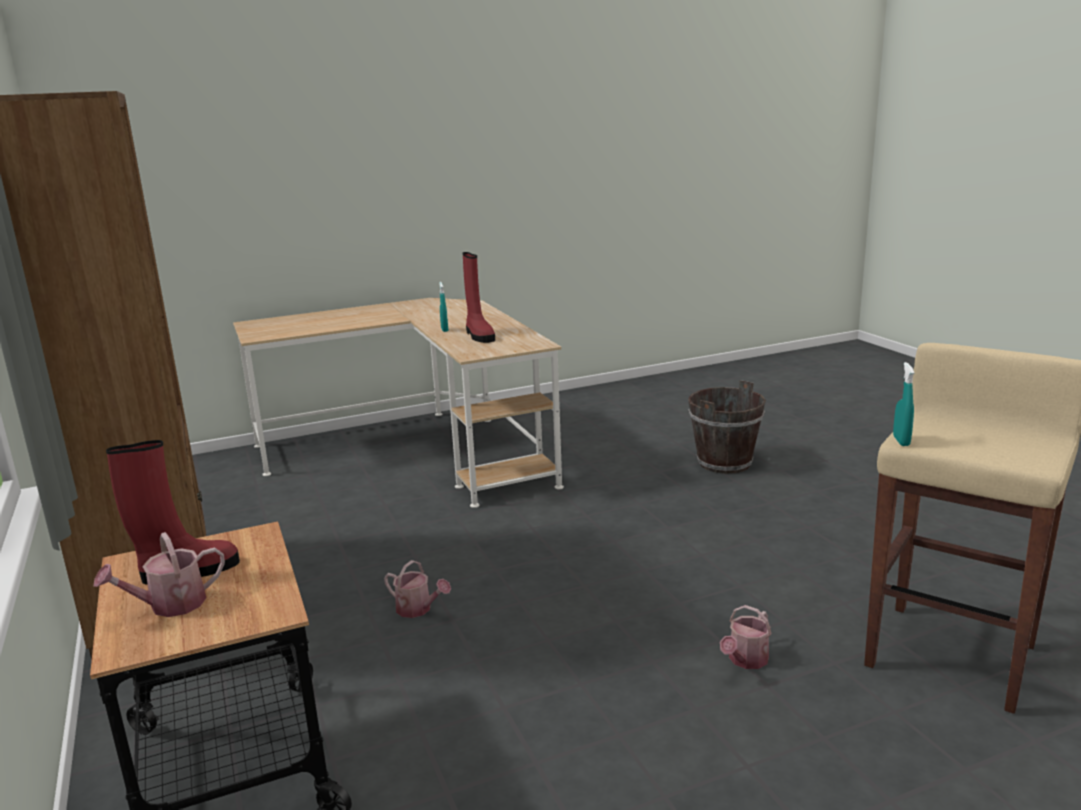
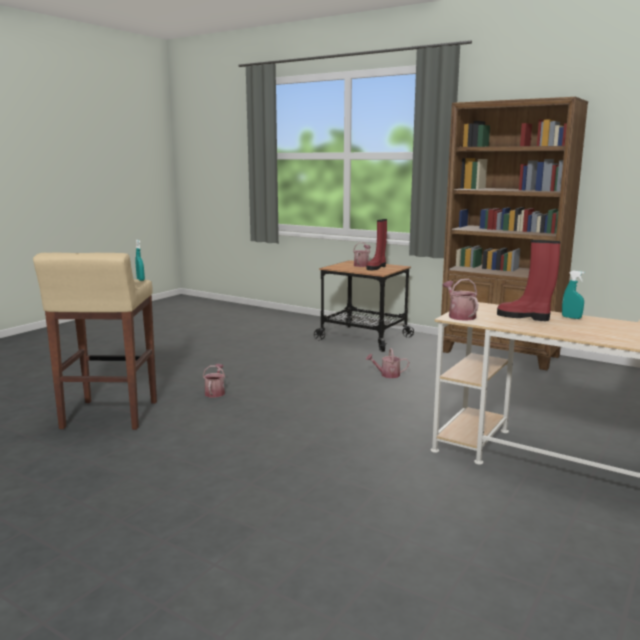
camera: 145 degrees right, 5 degrees down
brown bucket [688,380,766,474] -> none
none -> watering can [443,279,479,321]

